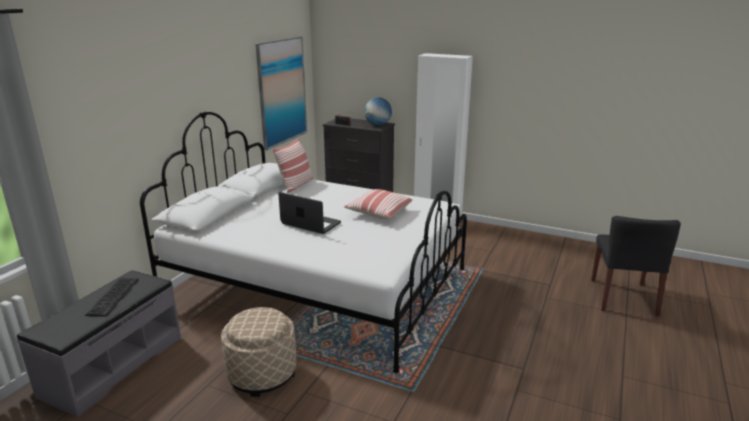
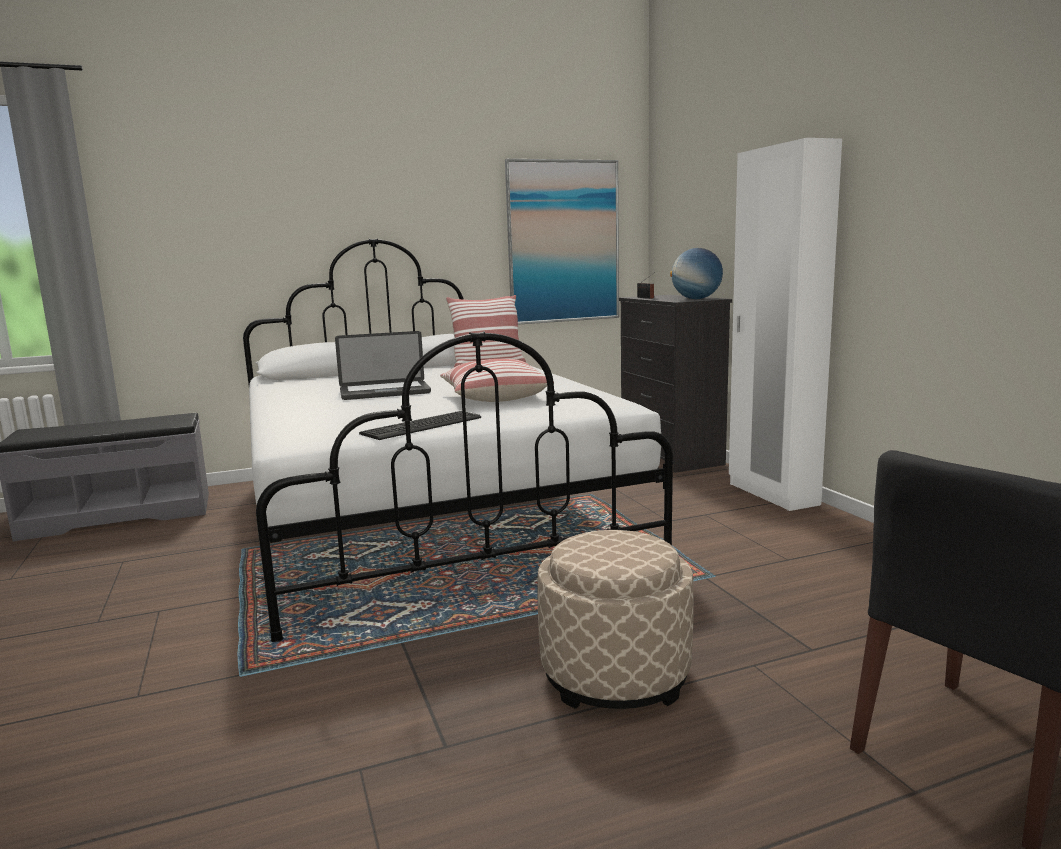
camera: 45 degrees right, 10 degrees down
keyboard [85,278,139,317] -> keyboard moved to [359,411,481,440]
beige ottoman [221,307,297,397] -> beige ottoman moved to [538,530,693,709]
laptop [278,192,341,234] -> laptop turned 90 degrees clockwise [335,331,431,400]

